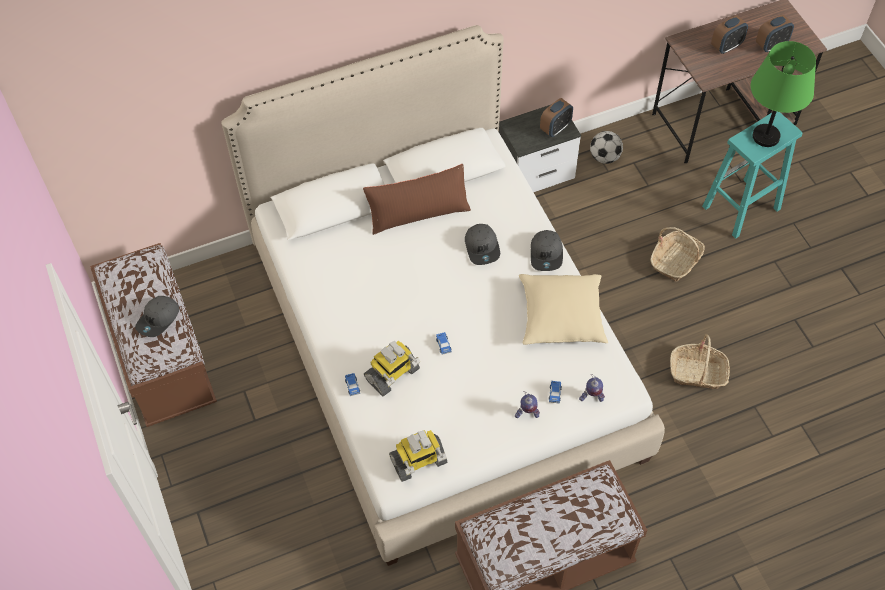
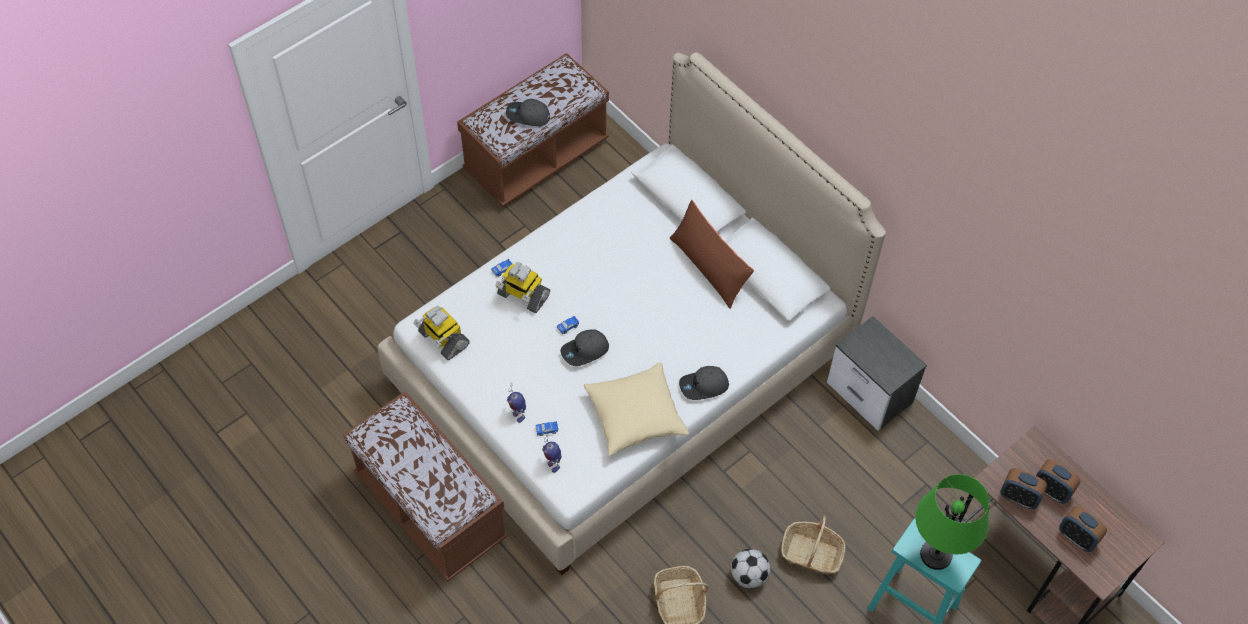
camera: 70 degrees right, 0 degrees up
grey cap [465,224,500,265] -> grey cap moved to [560,329,609,366]
alarm clock [540,98,573,137] -> alarm clock moved to [1000,468,1047,509]
football [590,131,623,164] -> football moved to [731,549,770,588]

